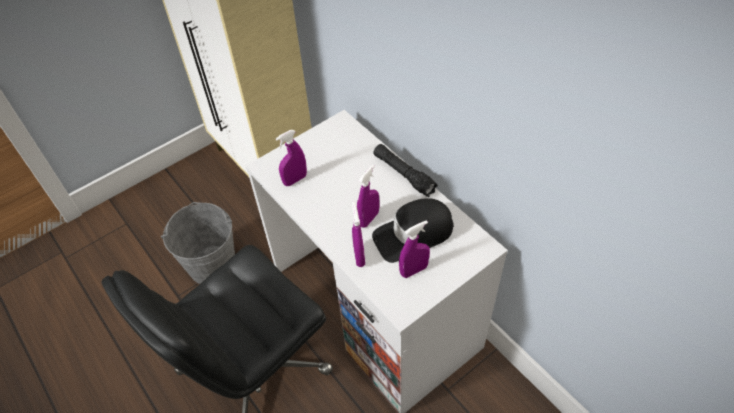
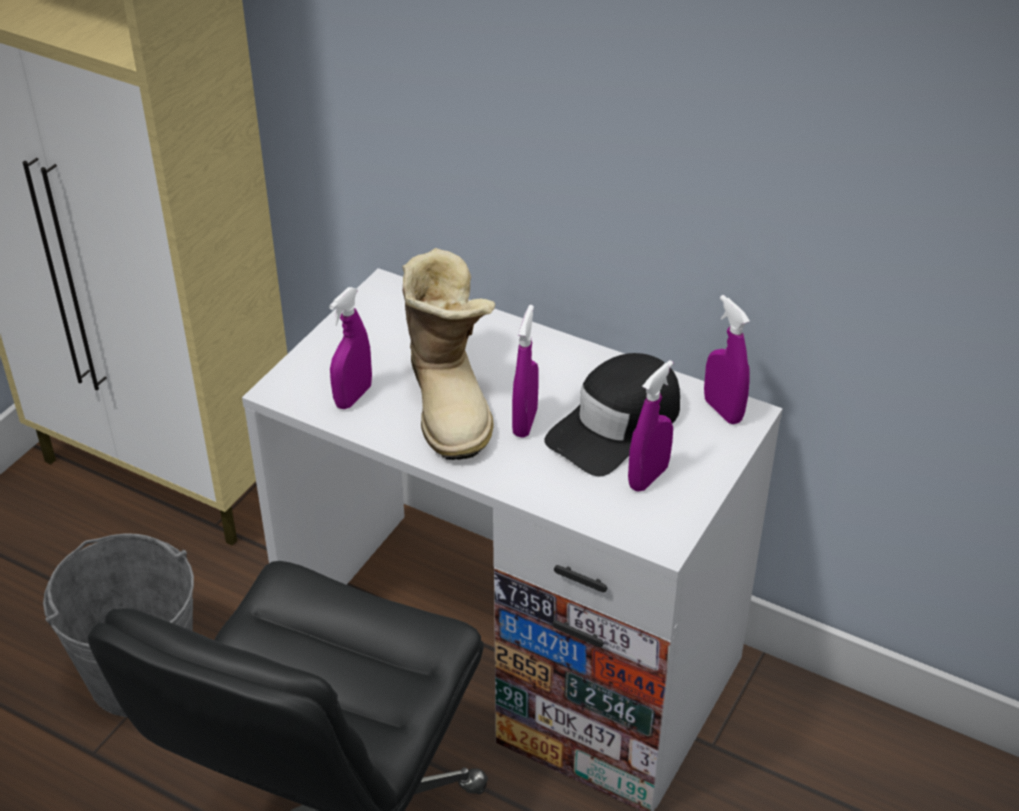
camera: 25 degrees left, 10 degrees down
purple spray bottle [352,201,365,267] -> purple spray bottle moved to [704,295,750,424]
black flashlight [373,144,438,197] -> none
none -> boot [402,248,496,460]

